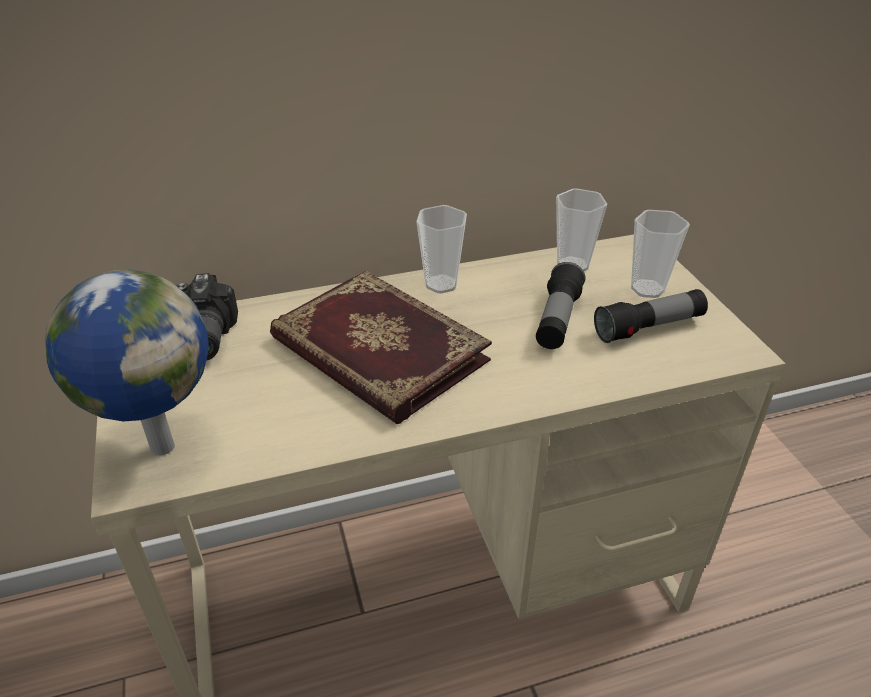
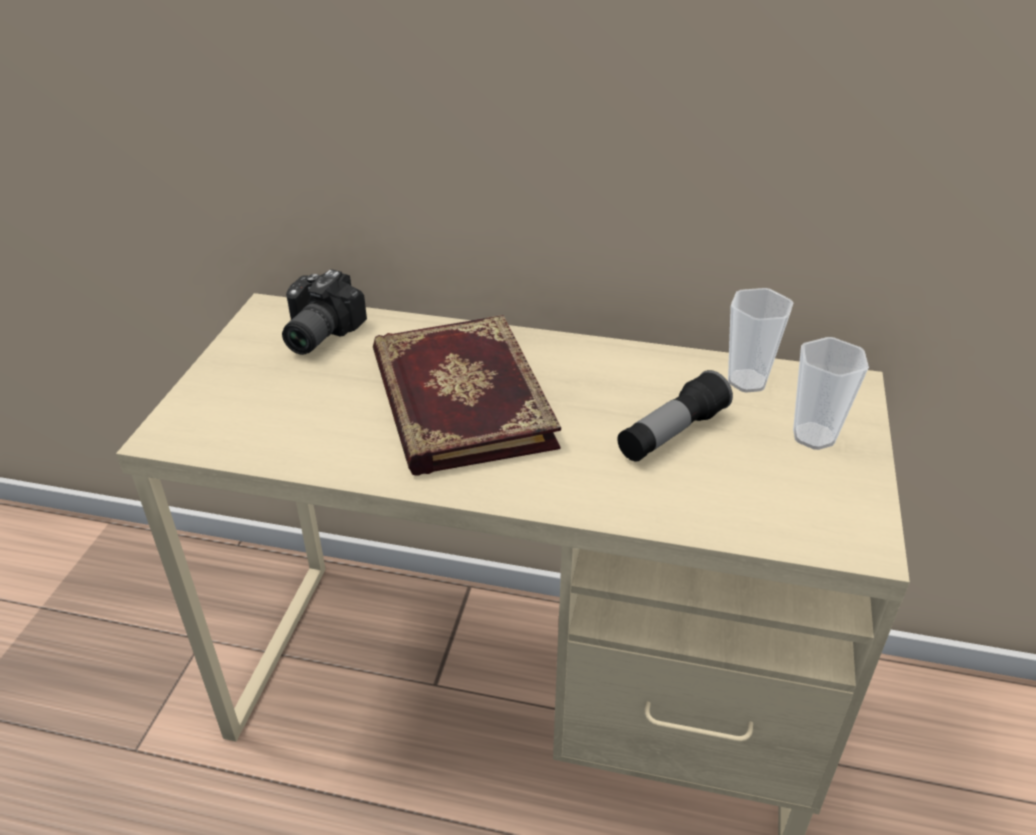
camera: 30 degrees right, 0 degrees up
globe [45,270,209,456] -> none
cup [416,205,467,293] -> none
flashlight [594,289,708,343] -> none

